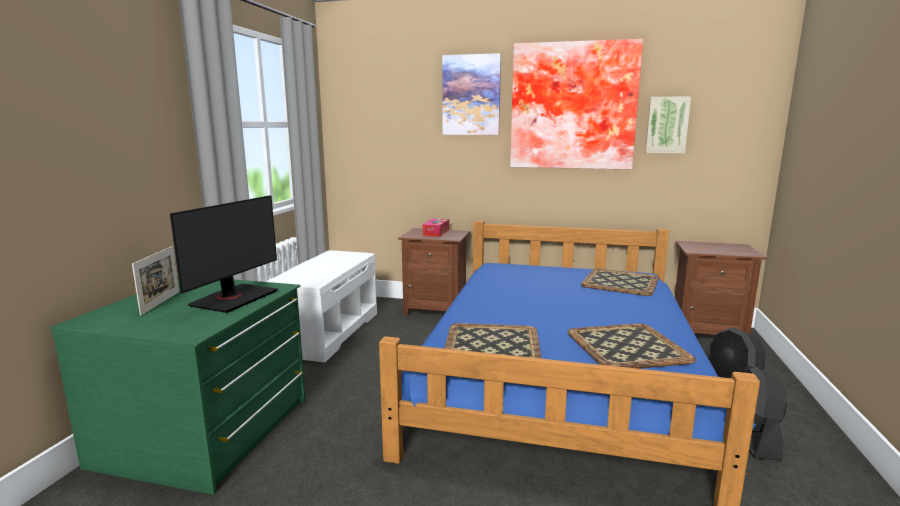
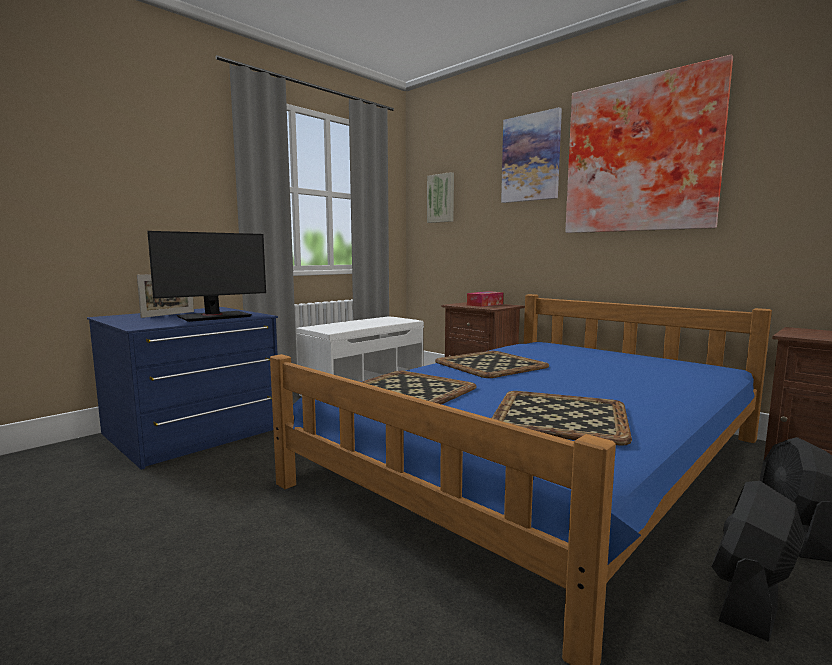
camera: 30 degrees right, 5 degrees down
green dresser [49,279,306,495] -> blue dresser [87,307,278,470]
tray [581,268,659,296] -> tray moved to [435,351,549,378]
picture [645,96,691,153] -> picture moved to [427,172,454,223]

